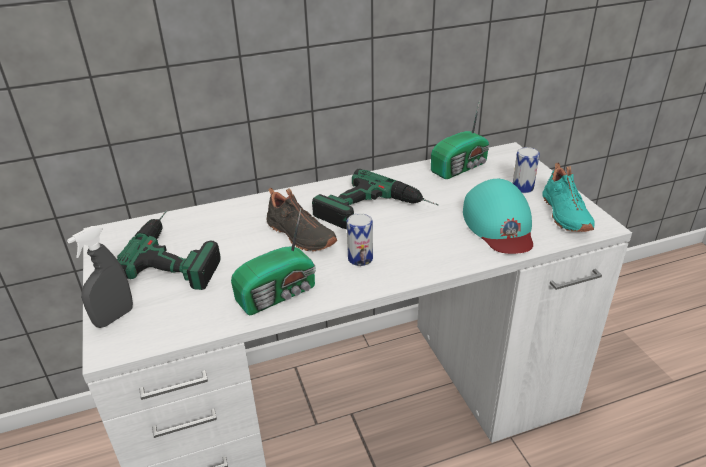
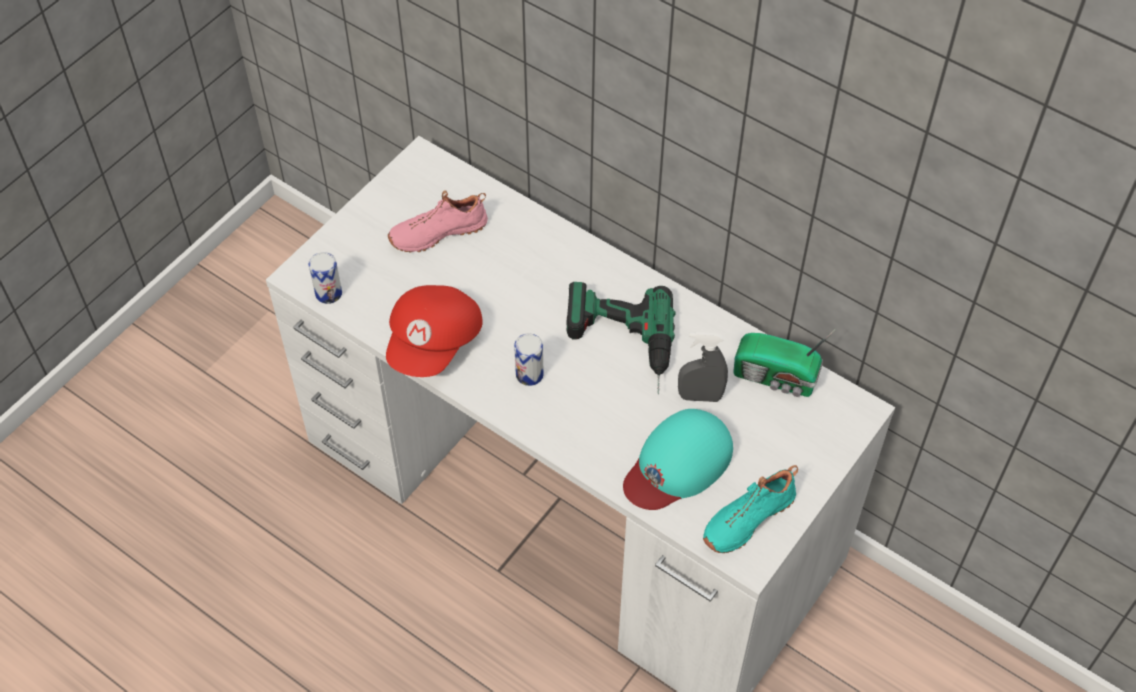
camera: 55 degrees right, 20 degrees up
grey spray bottle [67,226,133,328] -> grey spray bottle moved to [678,332,728,402]
power drill [117,210,221,290] -> pink shoe [388,190,488,253]
radio [231,208,316,315] -> red cap [386,285,483,377]
black shoe [267,188,337,251] -> none
can [513,147,540,193] -> can moved to [308,252,342,304]

